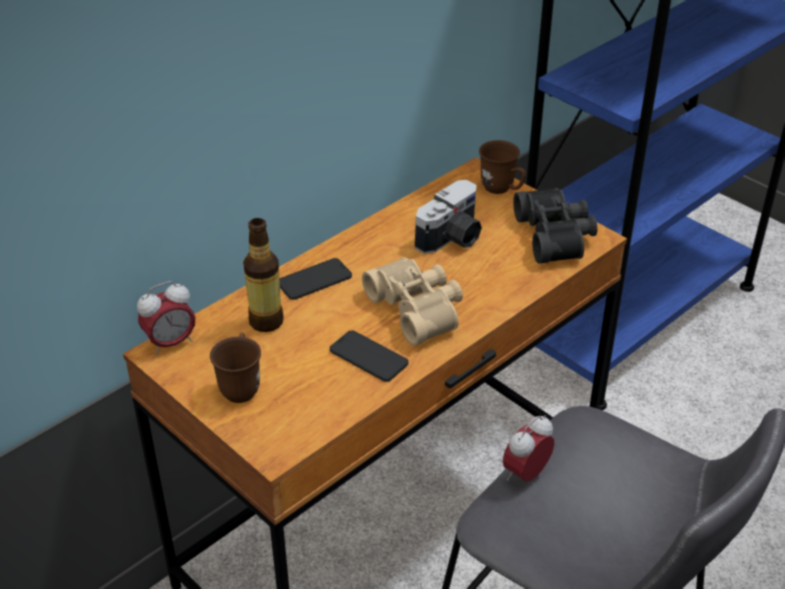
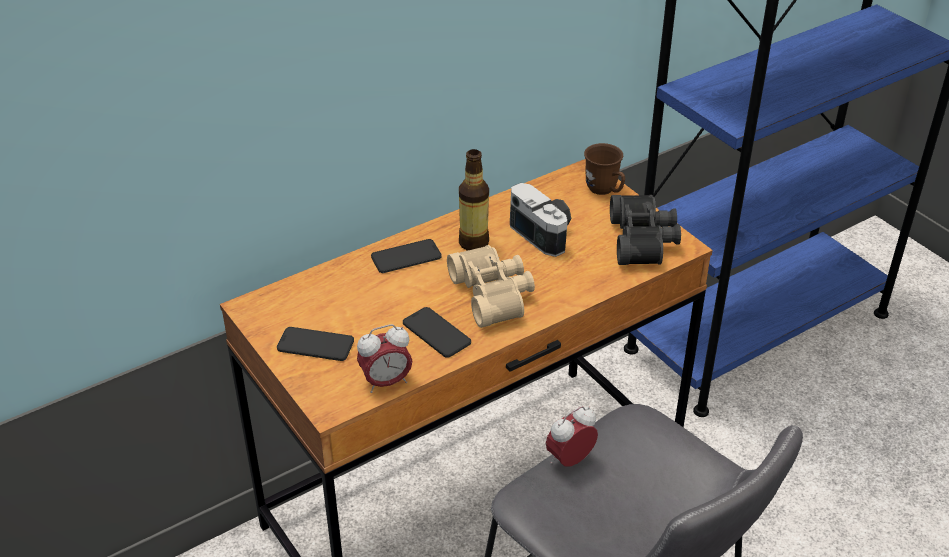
camera: 10 degrees right, 0 degrees up
alarm clock [137,281,196,355] -> alarm clock moved to [357,324,412,393]
brown mug [210,332,261,403] -> phone [277,327,354,361]
bottle [243,218,284,332] -> bottle moved to [459,149,489,251]
camera [415,180,482,254] -> camera turned 90 degrees counterclockwise [510,183,571,257]

